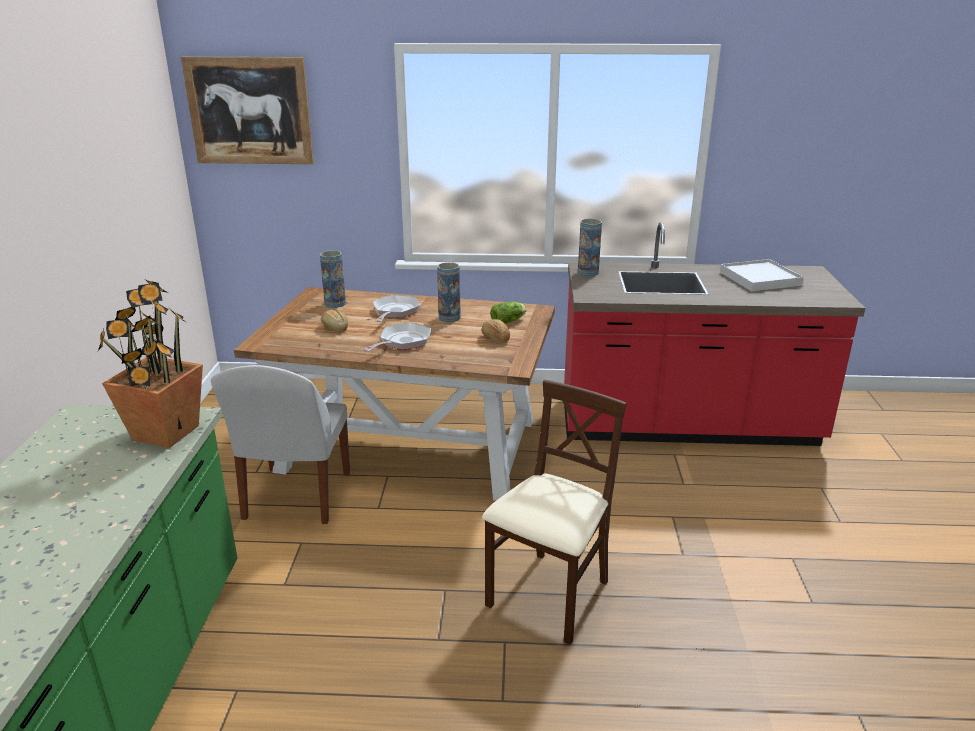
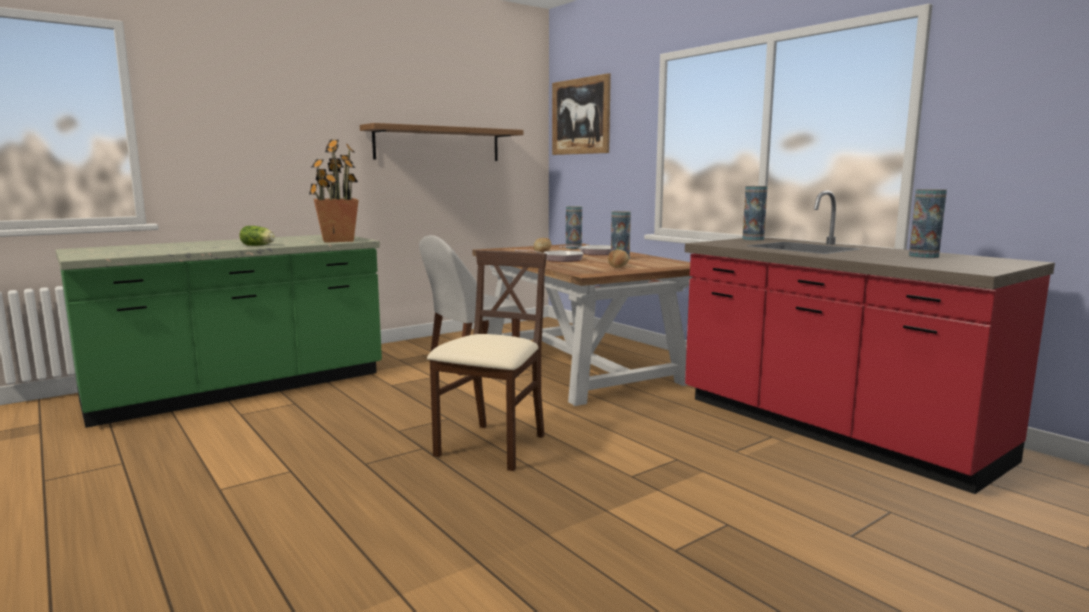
camera: 50 degrees right, 15 degrees down
beige chair [482,380,627,645] -> beige chair turned 60 degrees counterclockwise [427,250,547,471]
lettuce [490,302,527,324] -> lettuce moved to [240,226,275,246]
white tray [720,259,804,291] -> vase [909,189,947,258]
none -> shelf [360,123,523,161]

